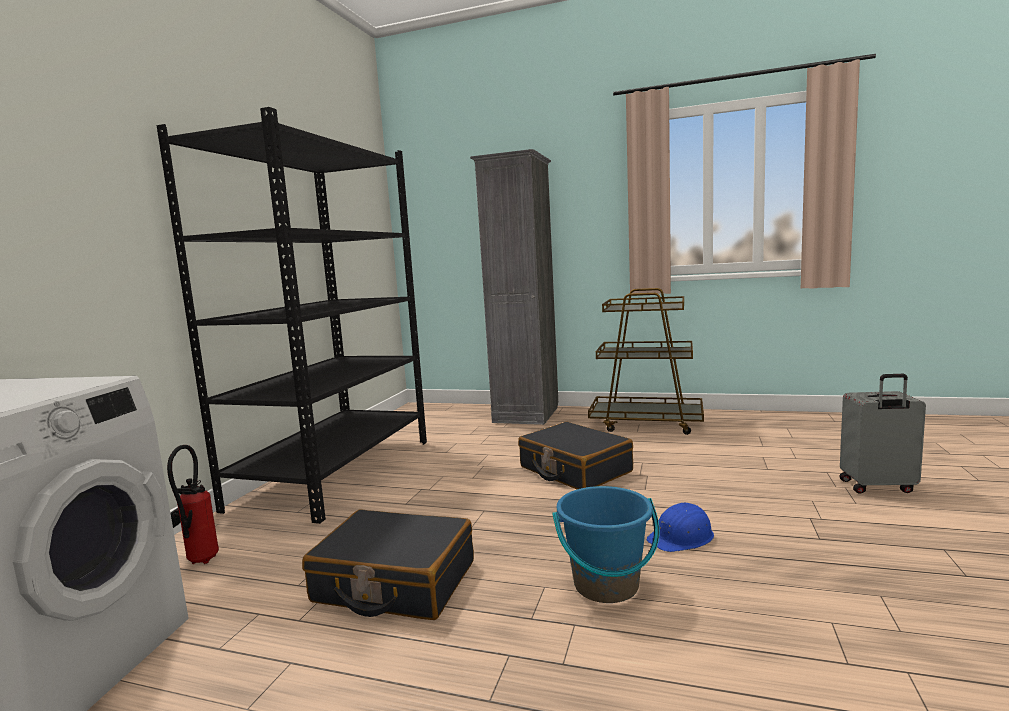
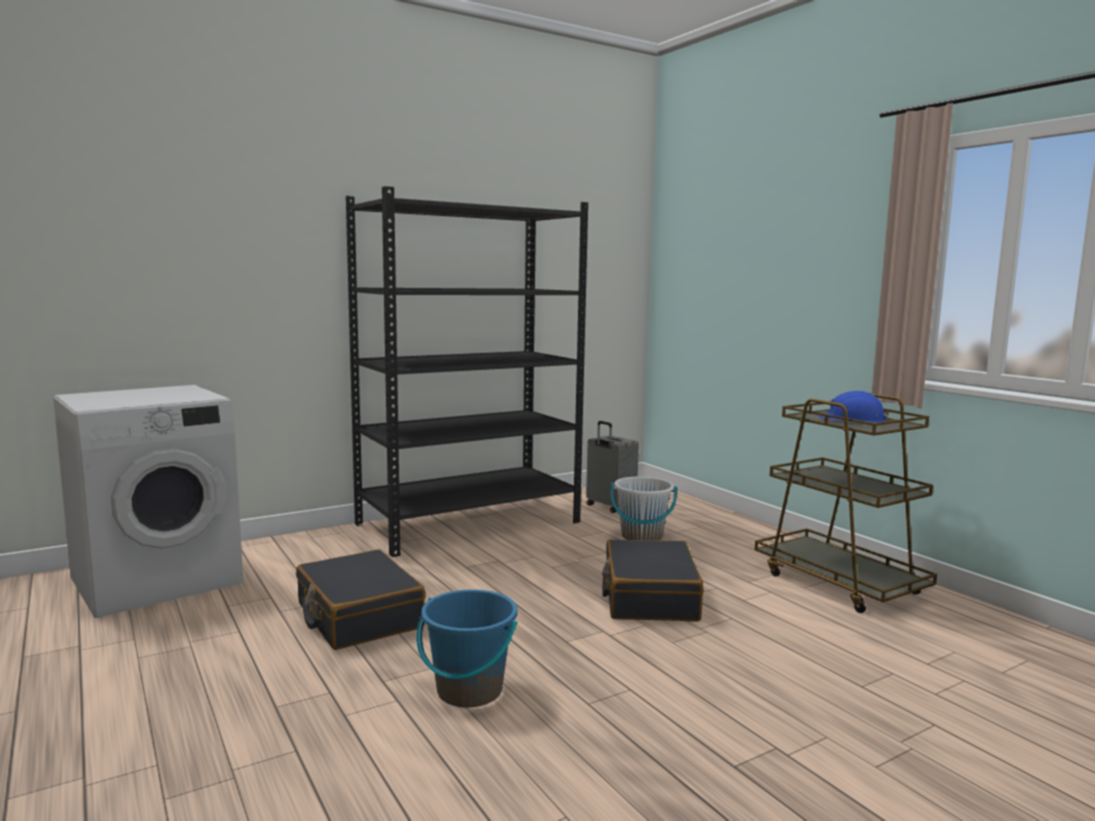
camera: 40 degrees right, 0 degrees up
fire extinguisher [167,445,219,564] -> none
grey cabinet [470,149,558,425] -> none
blue hard hat [646,502,714,552] -> blue hard hat moved to [819,391,889,423]
grey suitcase [839,374,926,494] -> grey suitcase moved to [586,421,639,513]
none -> white bucket [611,477,677,541]

